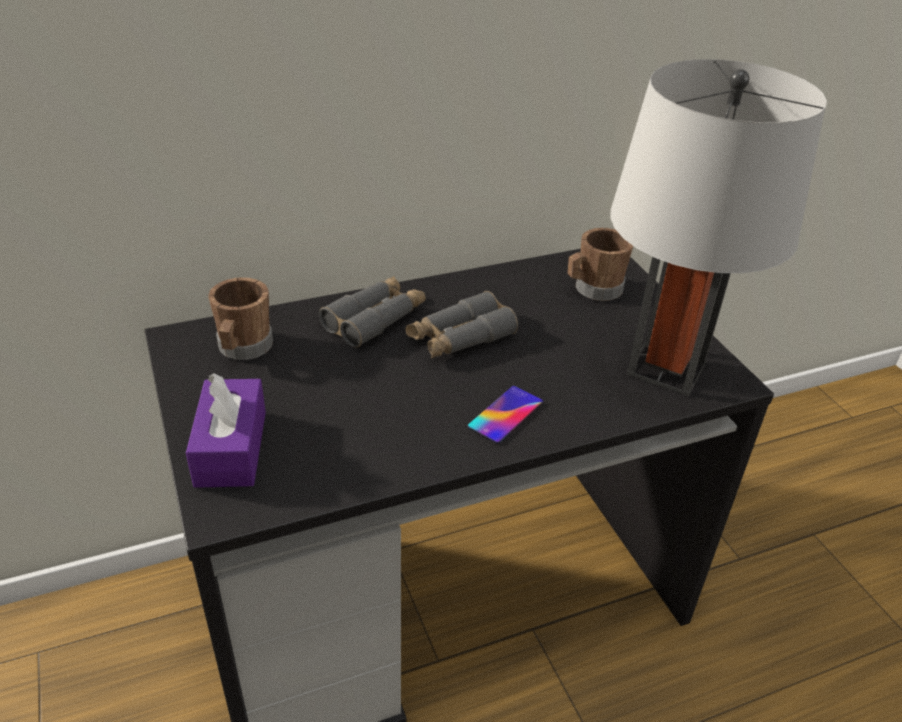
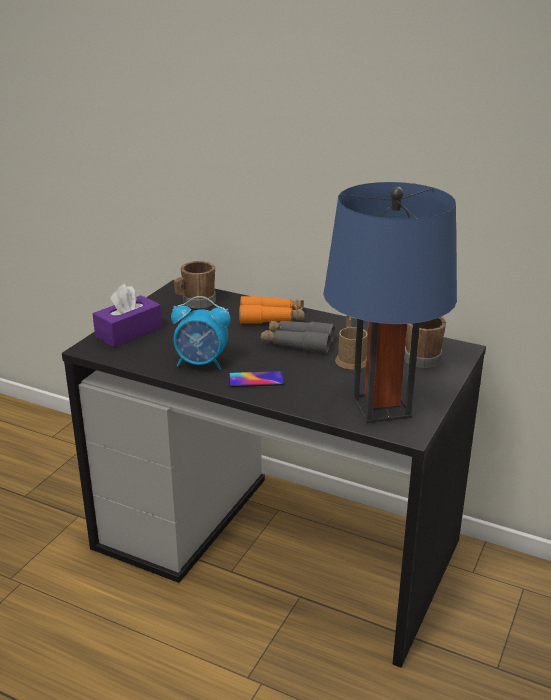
camera: 50 degrees right, 10 degrees down
grey binoculars [319,276,426,348] -> orange binoculars [239,296,304,323]
grey table lamp [610,59,827,396] -> blue table lamp [323,182,457,423]
none -> alarm clock [171,296,231,369]
none -> brown mug [335,315,368,370]

